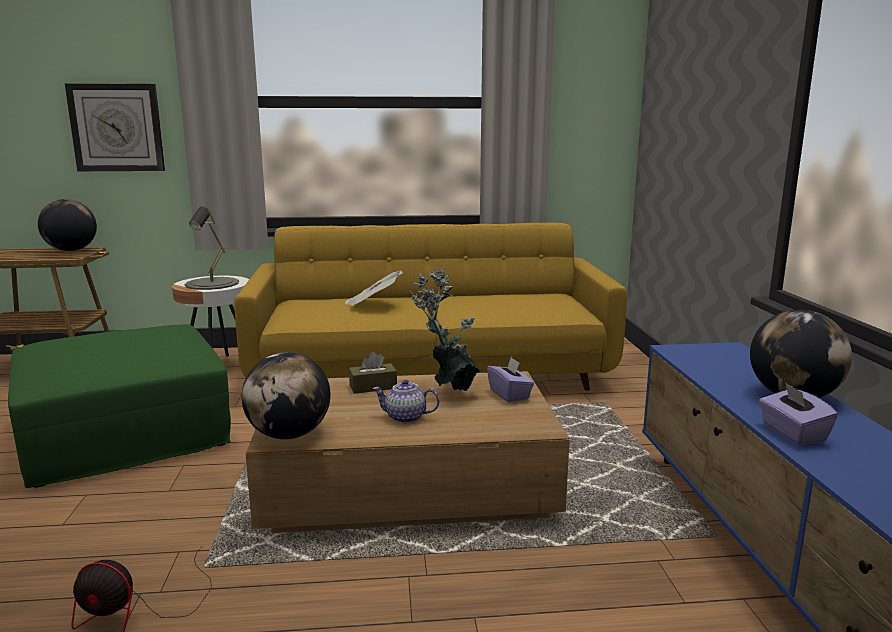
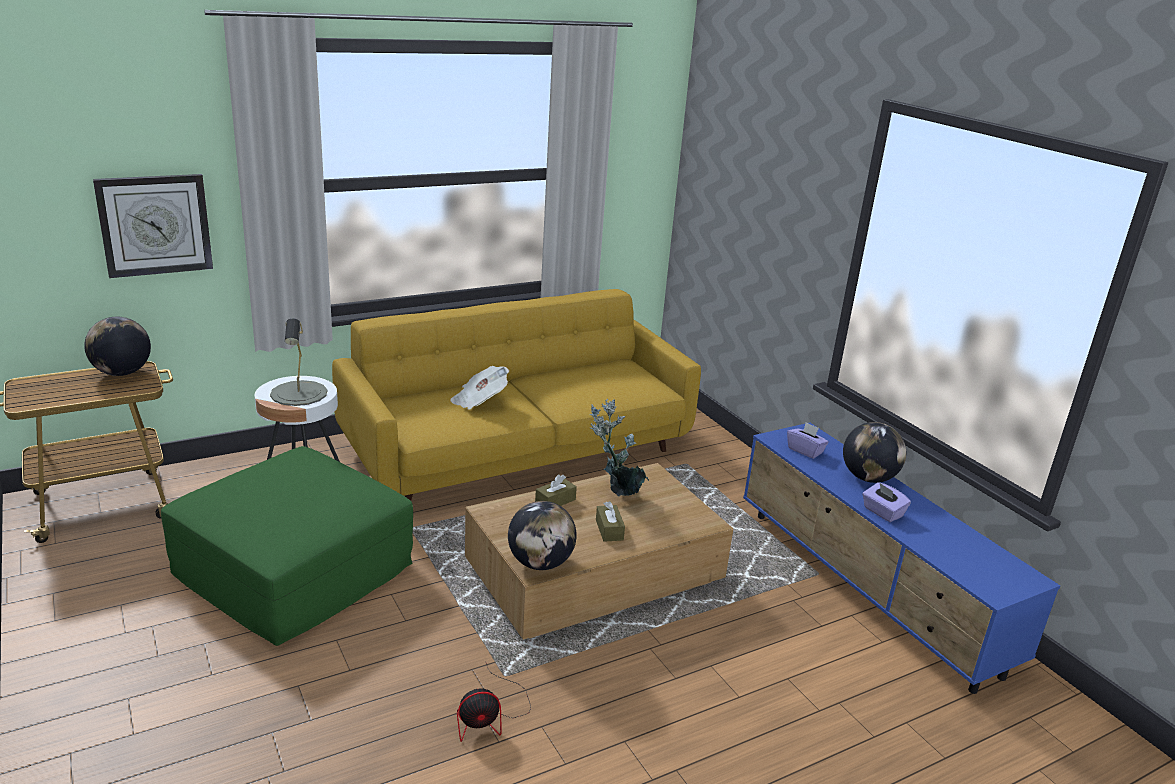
camera: 25 degrees left, 10 degrees up
teapot [372,380,440,423] -> brown tissue box [596,501,625,542]
purple tissue box [487,357,534,403] -> purple tissue box moved to [787,422,829,459]

